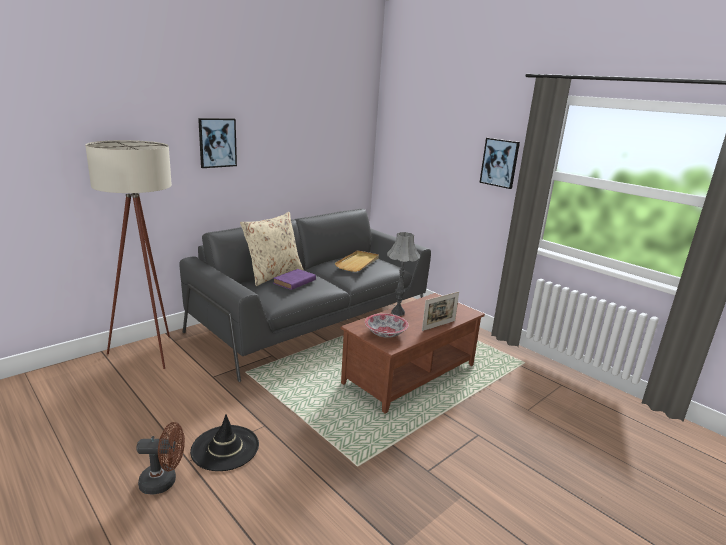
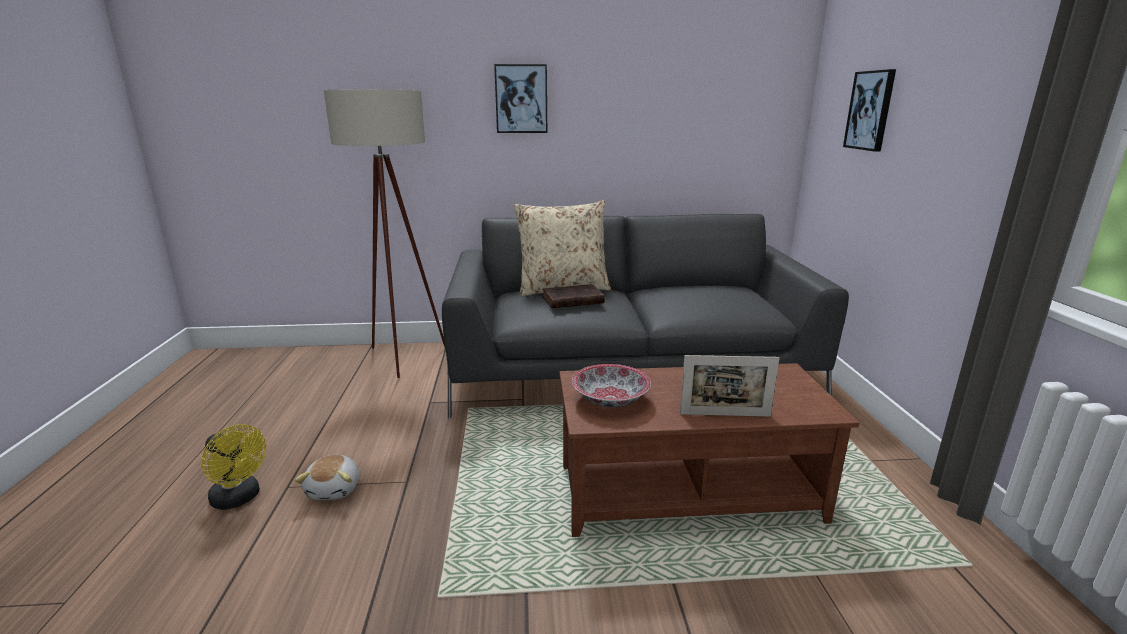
camera: 40 degrees right, 0 degrees up
brown fan [136,422,185,495] -> yellow fan [201,424,266,510]
black hat [190,414,259,471] -> plush toy [295,455,359,500]
purple book [273,269,316,290] -> brown book [542,284,605,308]
beige tray [335,250,379,272] -> none
grey table lamp [387,232,420,316] -> none
picture [480,138,520,189] -> picture moved to [843,69,896,152]

